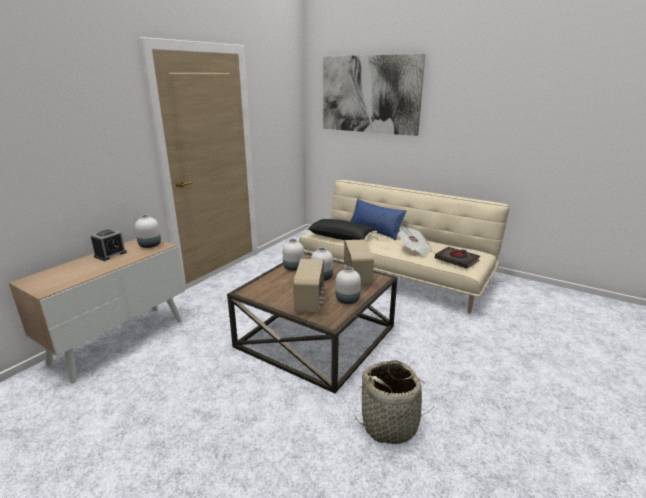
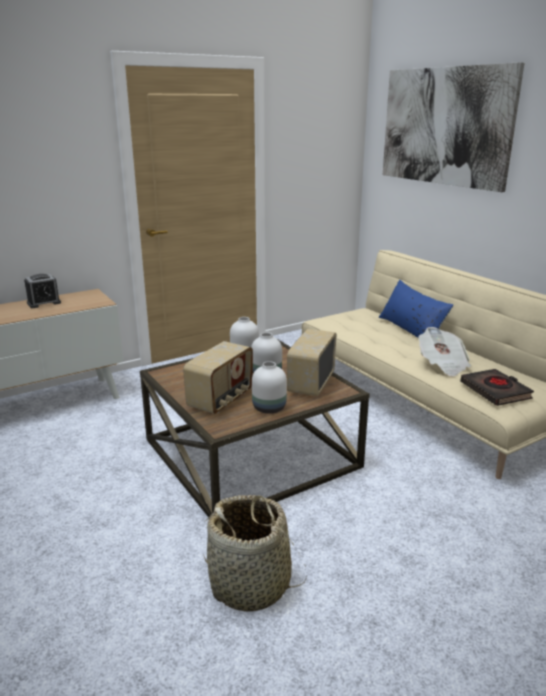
camera: 25 degrees right, 0 degrees up
white vase [135,215,161,248] -> none
black pillow [307,219,377,241] -> none

